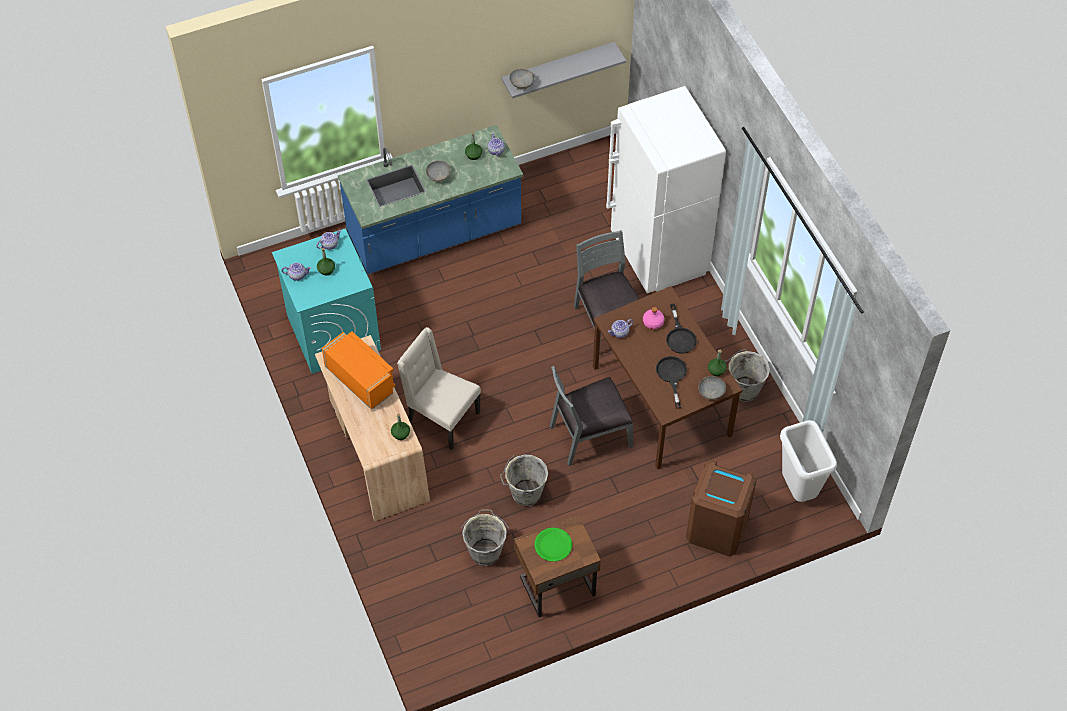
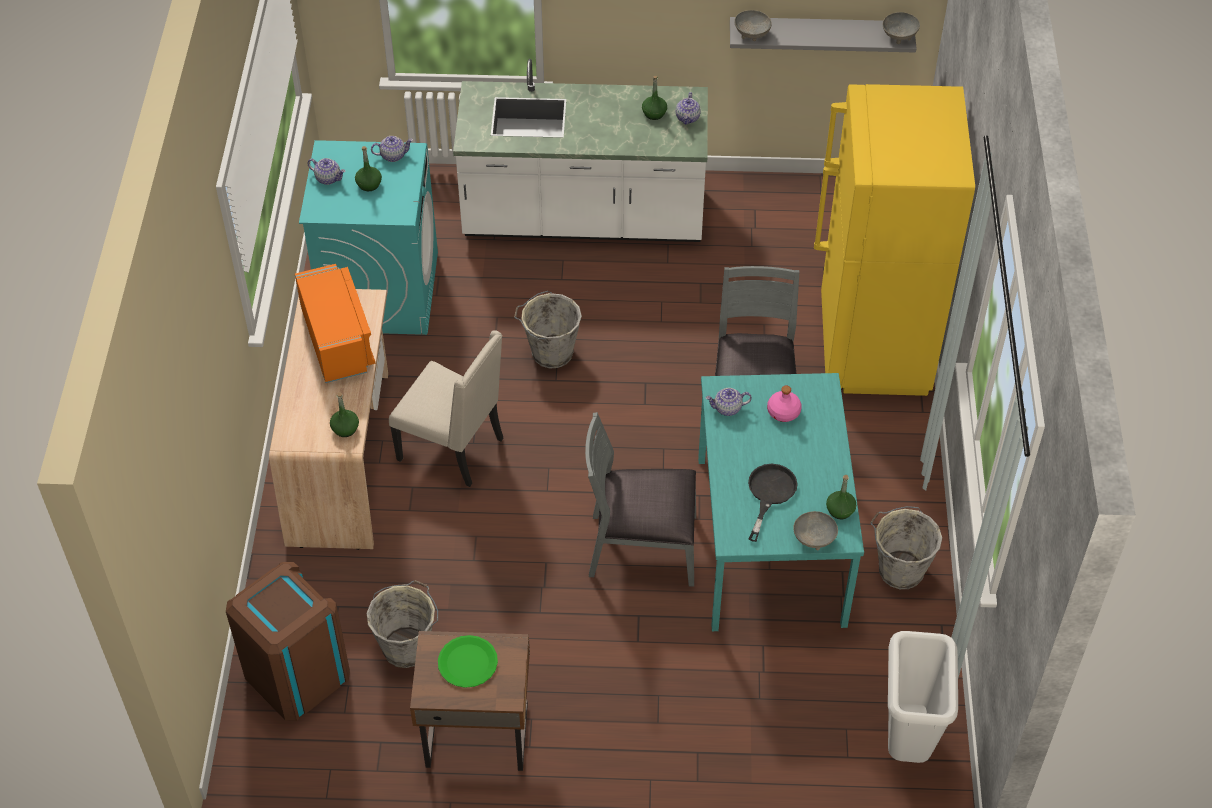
camera: 25 degrees right, 5 degrees down
blue counter [338,125,523,274] -> white counter [453,59,708,242]
beige chair [397,327,481,450] -> beige chair turned 150 degrees clockwise [389,330,503,487]
grey bowl [426,161,451,183] -> grey bowl moved to [883,12,920,44]
grey bucket [500,454,548,506] -> grey bucket moved to [514,291,582,368]
brown dining table [593,286,742,470] -> turquoise dining table [698,373,864,631]
white fridge [606,86,726,293] -> yellow fridge [814,84,975,396]
black frying pan [666,304,697,353] -> none
brown trash can [686,460,757,556] -> brown trash can moved to [226,562,350,721]

